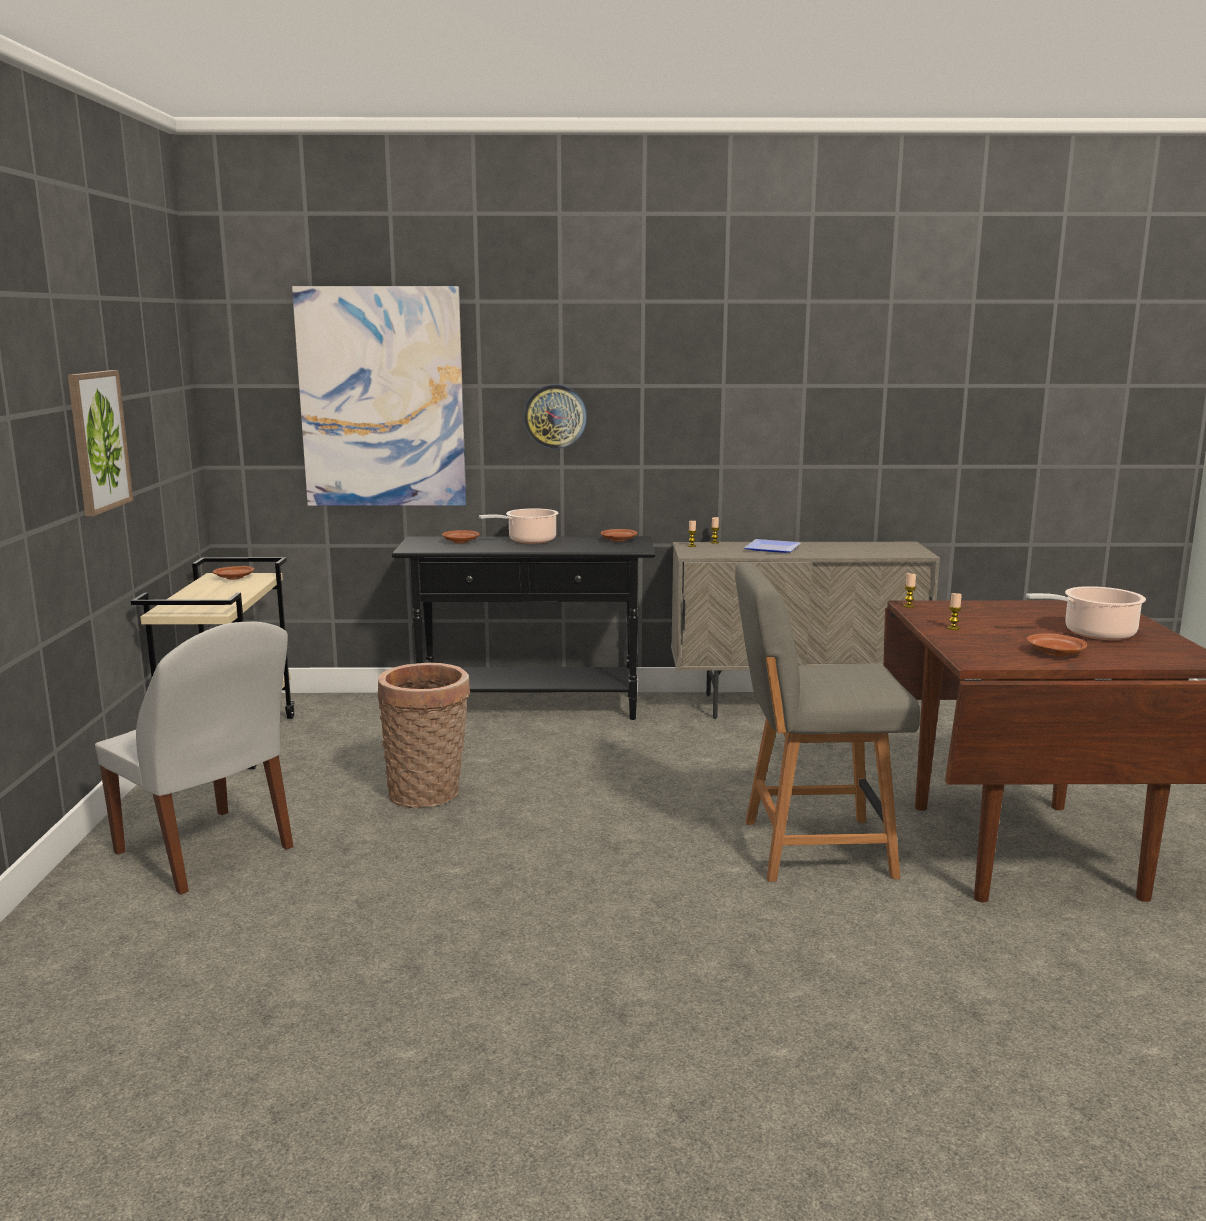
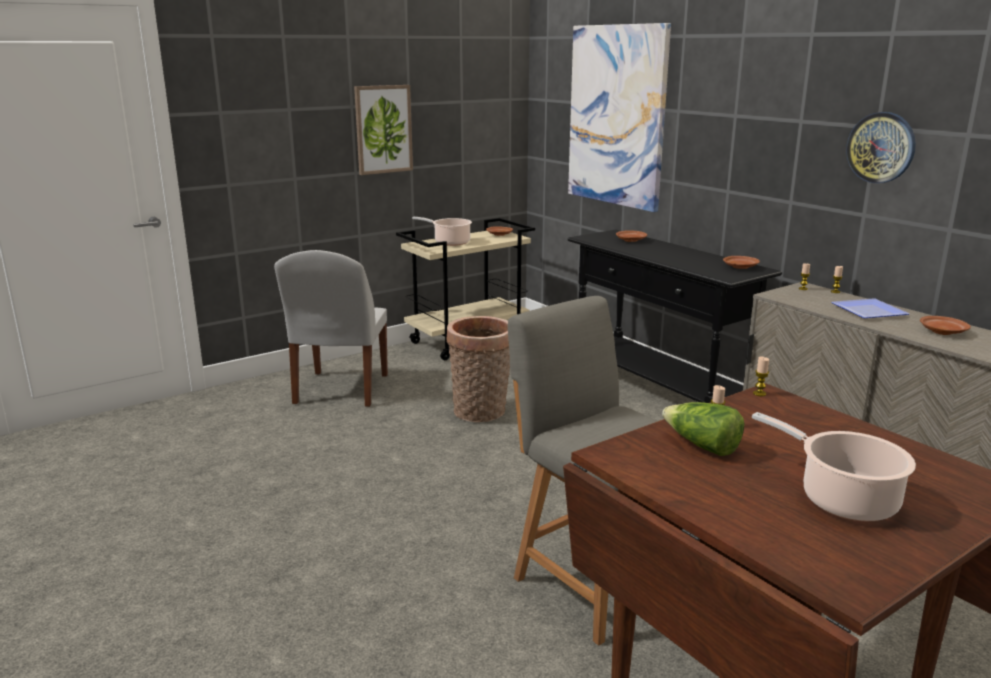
camera: 55 degrees right, 5 degrees up
cooking pot [479,508,558,544] -> cooking pot moved to [412,217,472,246]
wall clock [523,384,587,449] -> wall clock moved to [846,112,916,183]
brown plate [1027,633,1087,657] -> brown plate moved to [920,316,971,335]
none -> lettuce [662,402,744,456]

